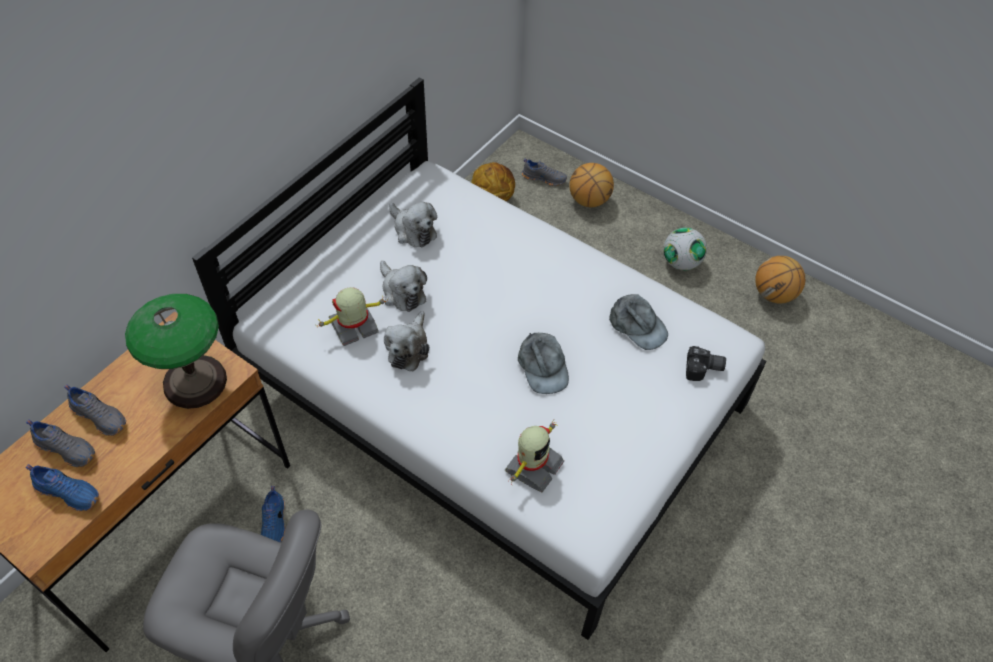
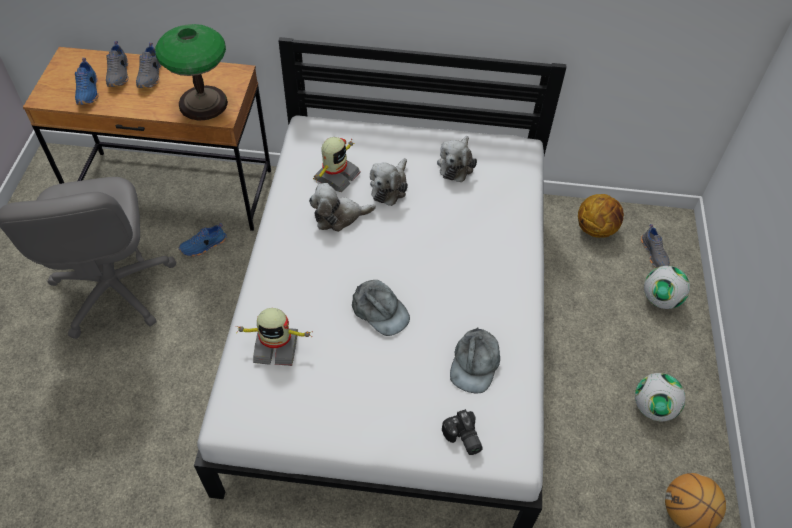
camera: 60 degrees right, 0 degrees up
toy robot [316,287,388,346] -> toy robot turned 90 degrees clockwise [313,137,361,192]
grey cap [518,333,569,394] -> grey cap turned 90 degrees counterclockwise [352,280,410,336]
basketball [569,163,614,207] -> football [644,266,690,309]

